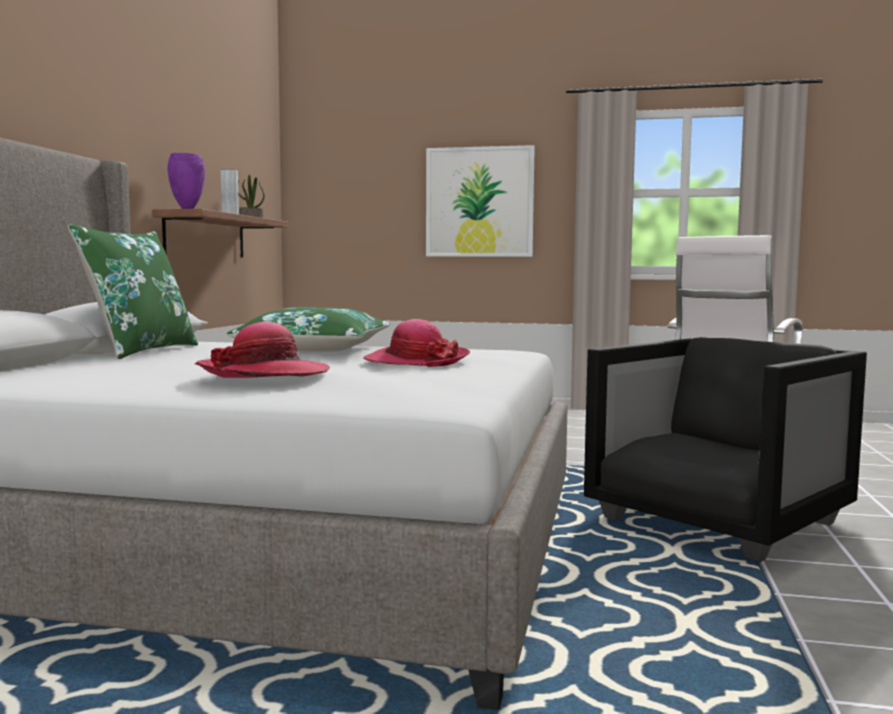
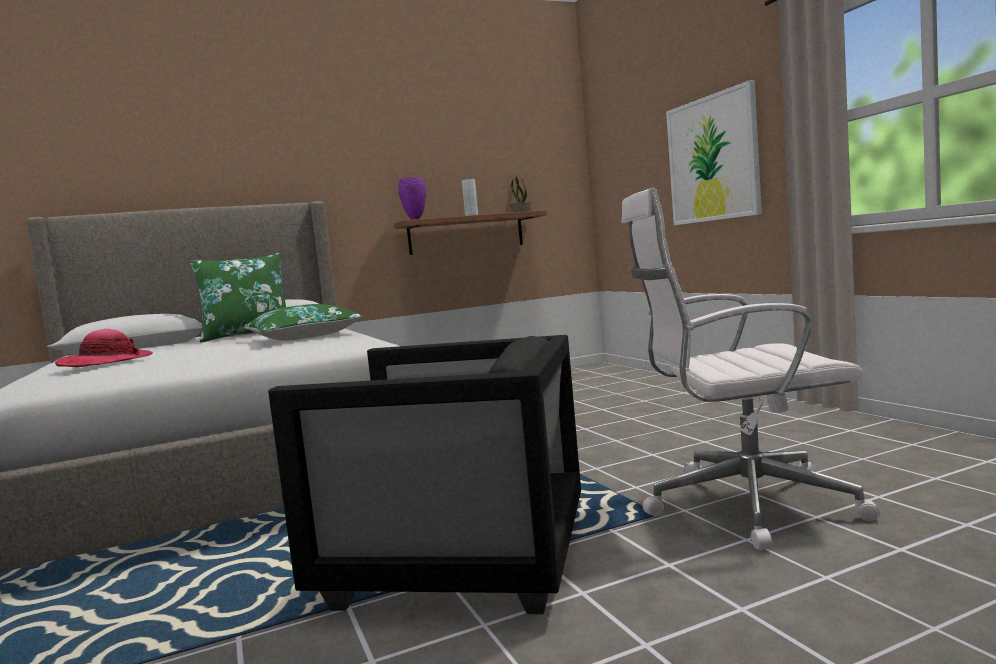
camera: 55 degrees right, 0 degrees up
hat [363,319,470,367] -> none

